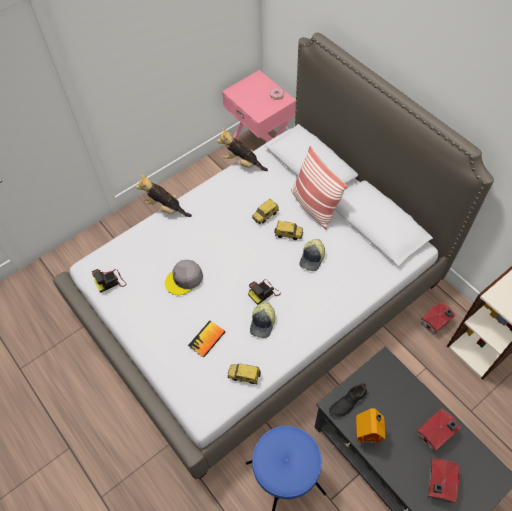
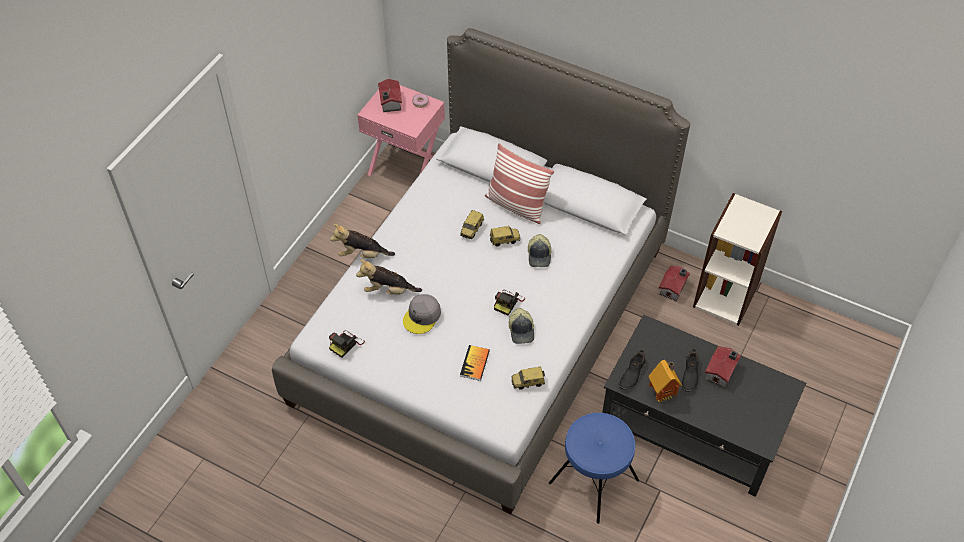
camera: 25 degrees left, 5 degrees down
plush toy [217,128,268,171] -> plush toy moved to [356,259,422,295]
toy house [427,458,459,503] -> toy house moved to [378,79,402,112]
none -> black shoe [681,349,699,392]

